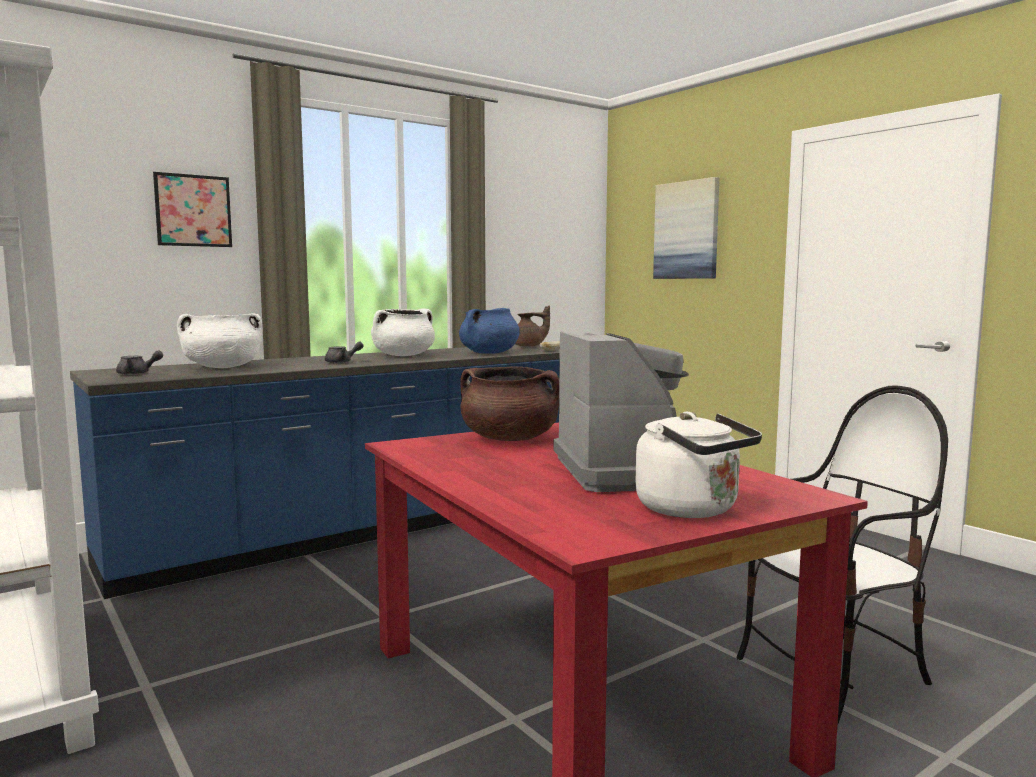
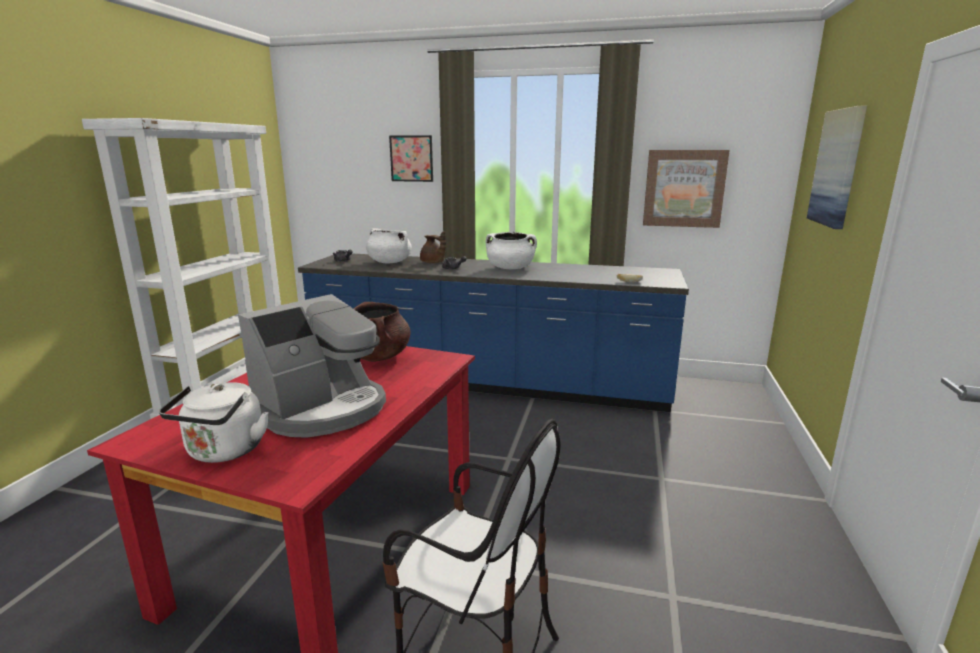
camera: 50 degrees right, 10 degrees up
blue cooking pot [459,308,520,354] -> none
brown teapot [515,305,550,346] -> brown teapot moved to [420,231,446,263]
none -> picture [643,150,730,228]

